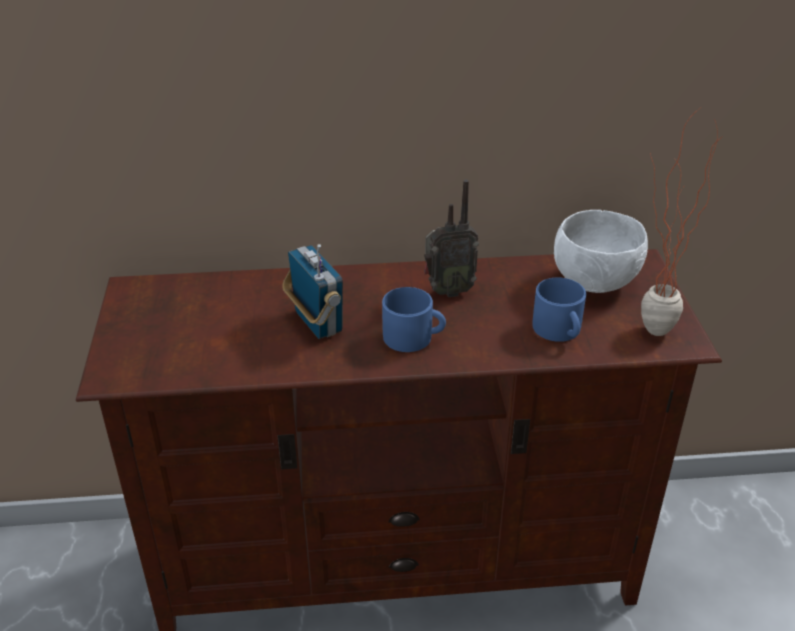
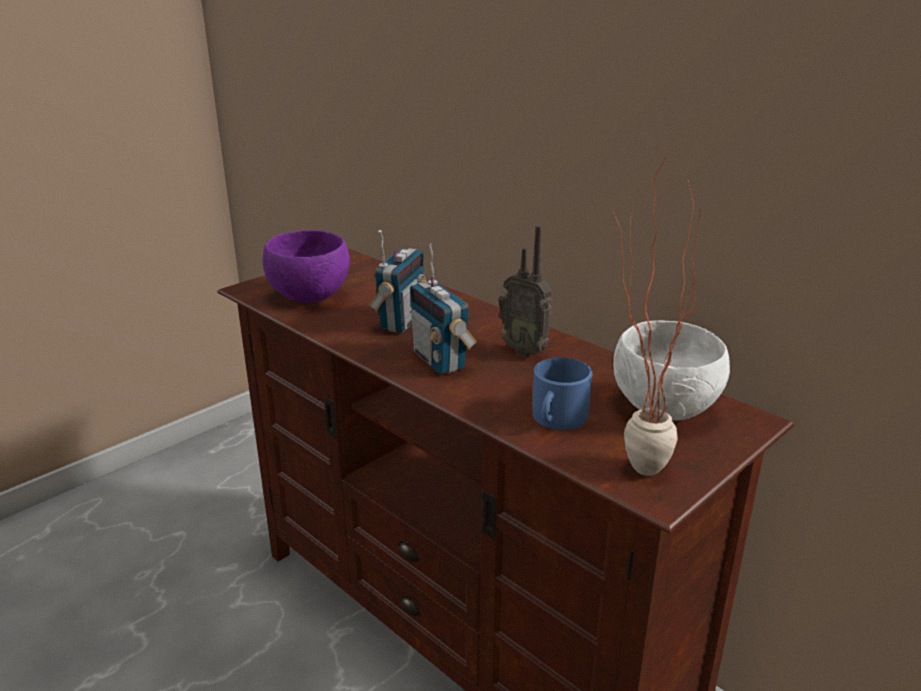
camera: 50 degrees right, 10 degrees down
blue mug [382,287,446,352] -> radio [410,243,477,375]
none -> purple bowl [263,230,350,303]

